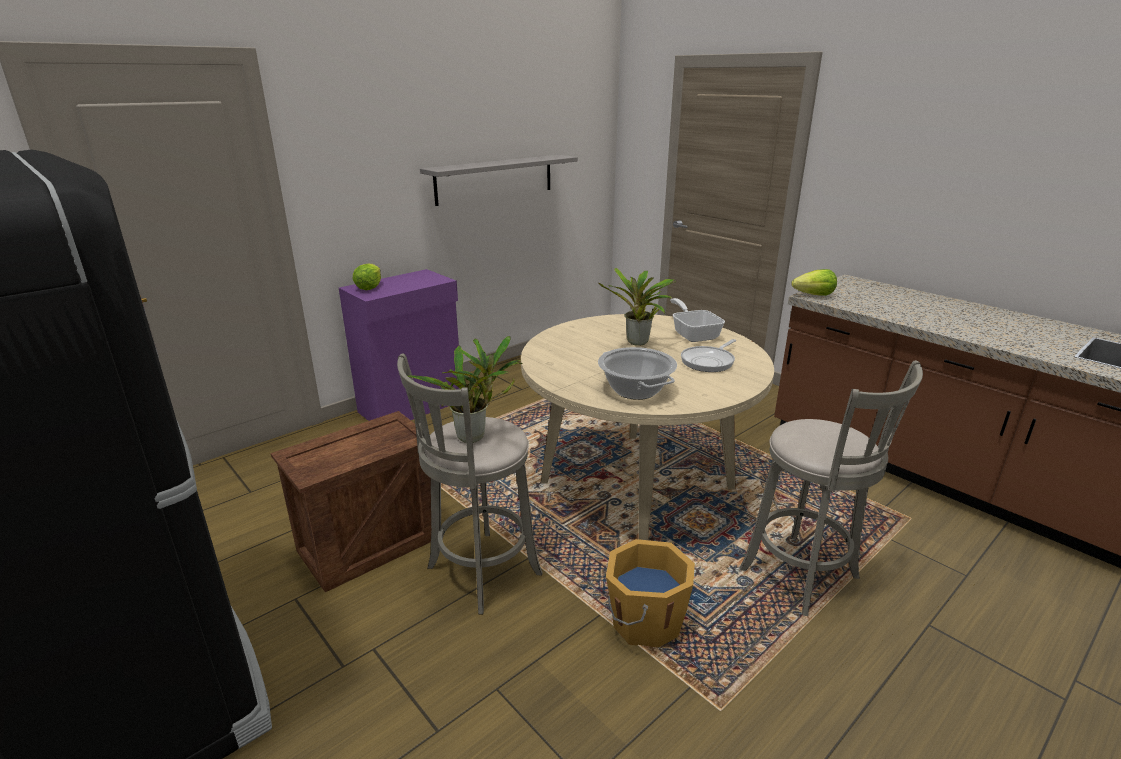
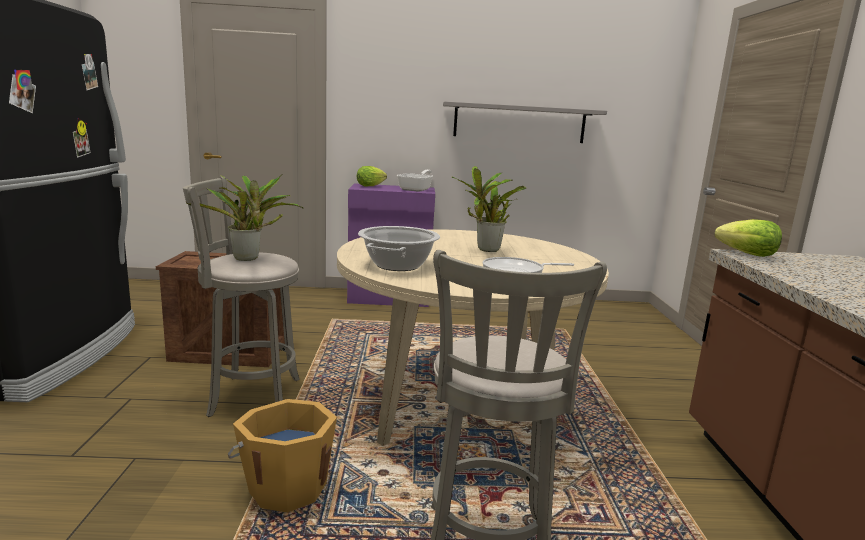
camera: 40 degrees right, 10 degrees down
frying pan [670,298,725,342] -> frying pan moved to [397,170,433,192]

